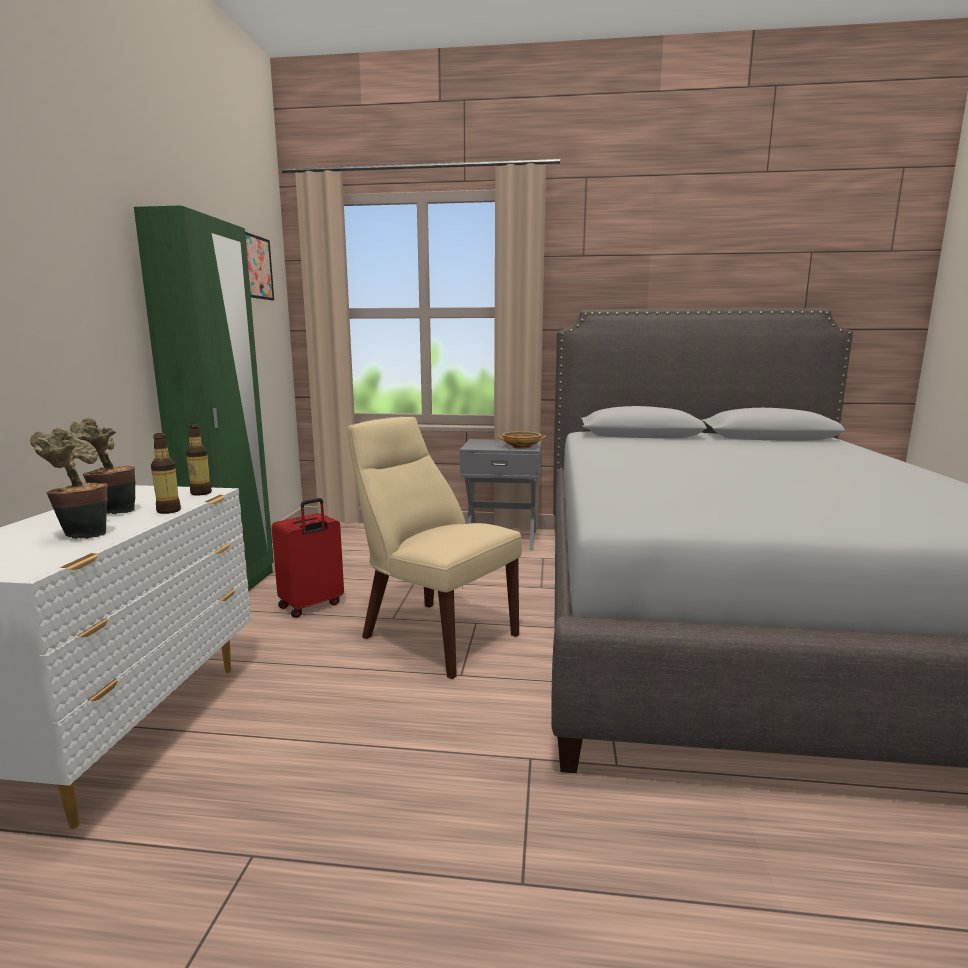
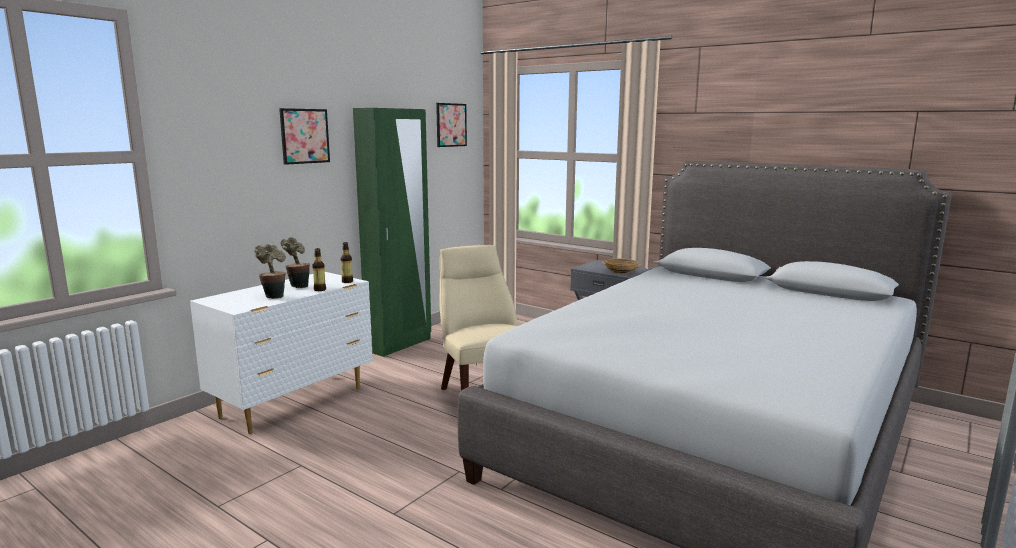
camera: 30 degrees right, 0 degrees up
red suitcase [272,498,344,618] -> none
none -> picture [279,108,330,165]

